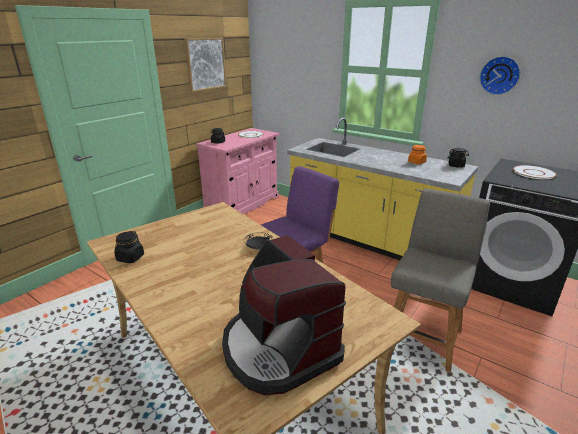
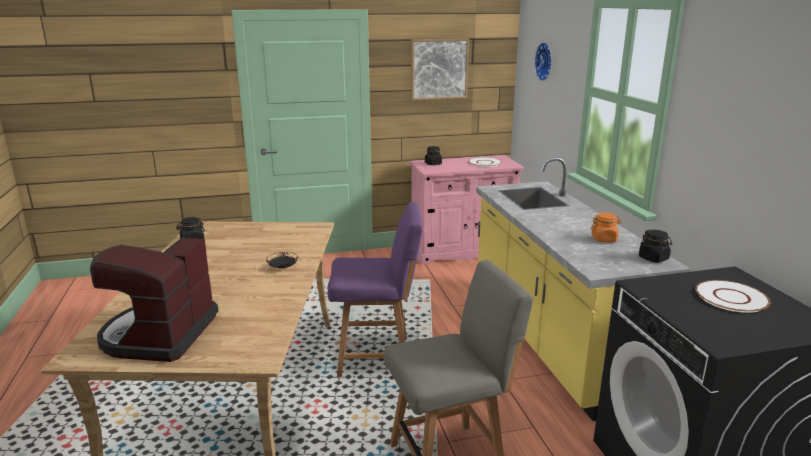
camera: 40 degrees right, 5 degrees down
wall clock [479,56,520,95] -> wall clock moved to [534,42,552,81]

